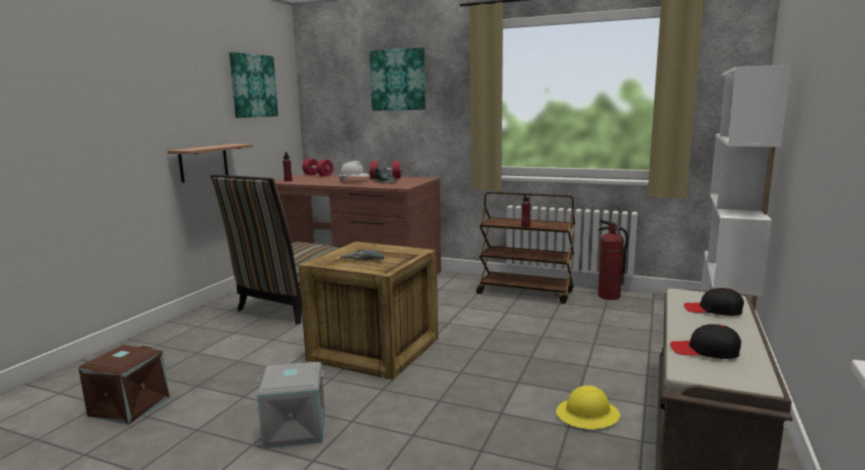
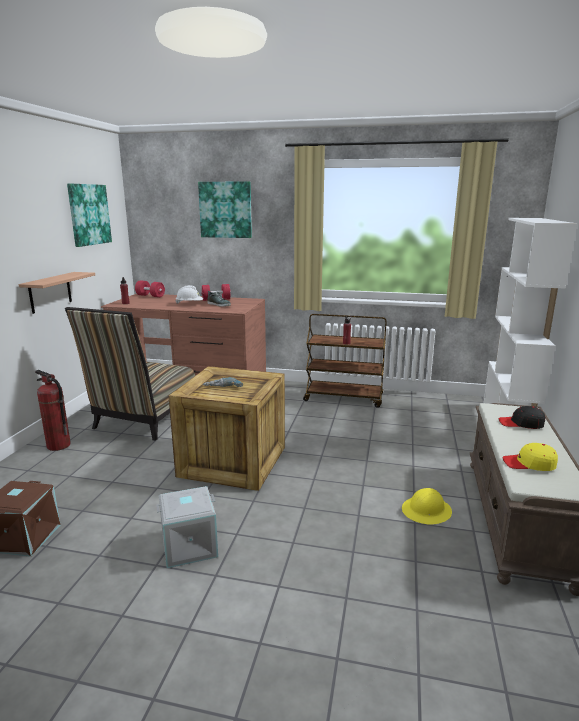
camera: 10 degrees left, 5 degrees up
fire extinguisher [598,220,629,300] -> fire extinguisher moved to [35,370,71,451]
black cap [670,324,741,359] -> yellow cap [503,443,558,471]

